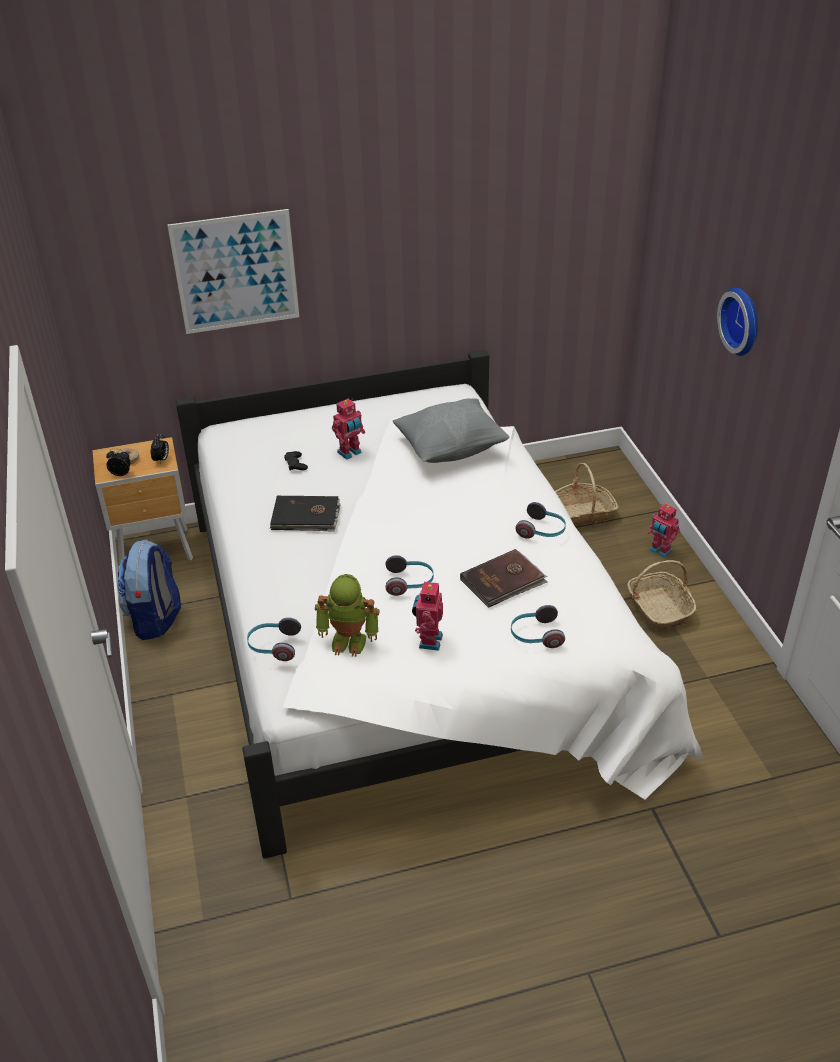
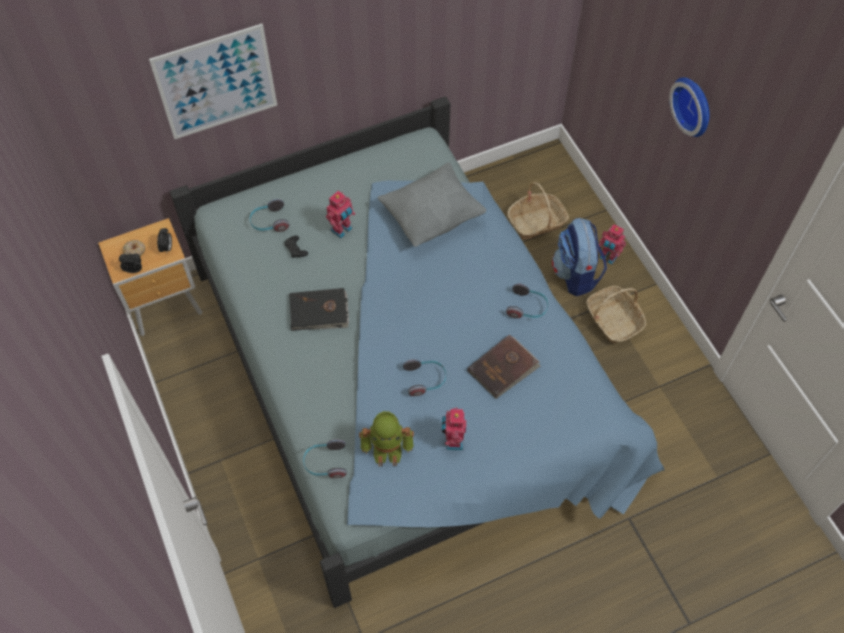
camera: 10 degrees left, 20 degrees up
backpack [117,539,181,640] -> backpack moved to [552,218,607,296]
white bed [175,350,703,859] -> blue bed [170,96,664,608]
headphones [511,605,565,648] -> headphones moved to [250,199,289,232]

